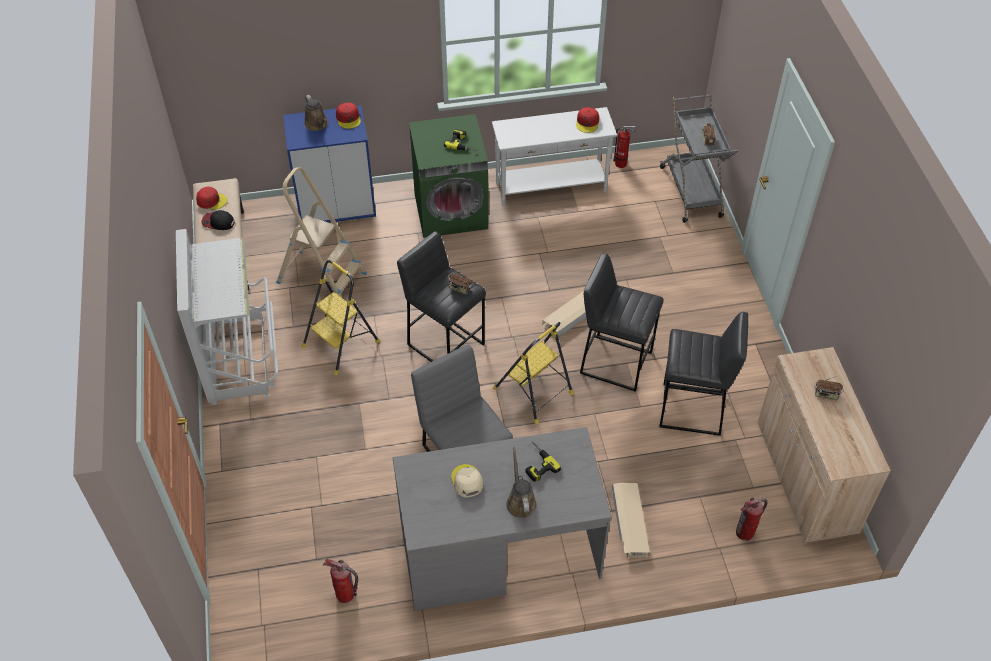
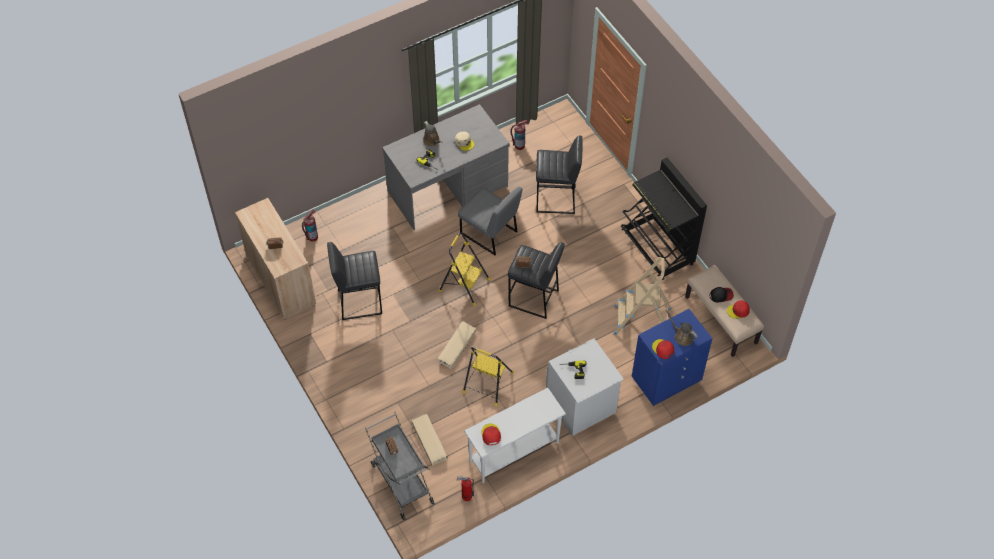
camera: 160 degrees right, 5 degrees up
white shoe rack [176,229,278,405] -> black shoe rack [621,158,707,280]
yellow step ladder [301,260,381,375] -> yellow step ladder moved to [462,347,514,406]
green washing machine [409,114,489,238] -> white washing machine [546,338,624,436]
grey stool [580,253,663,392] -> grey stool moved to [536,136,582,214]
beige storage box [612,483,650,559] -> beige storage box moved to [412,414,447,466]

